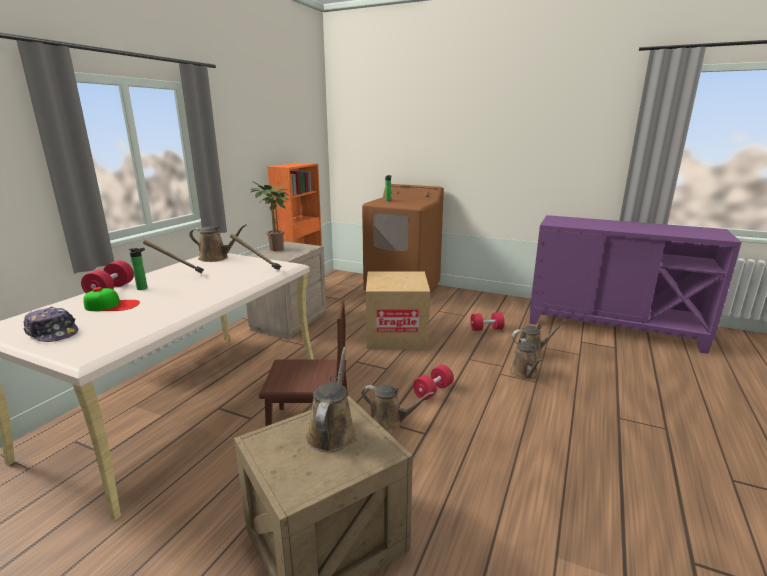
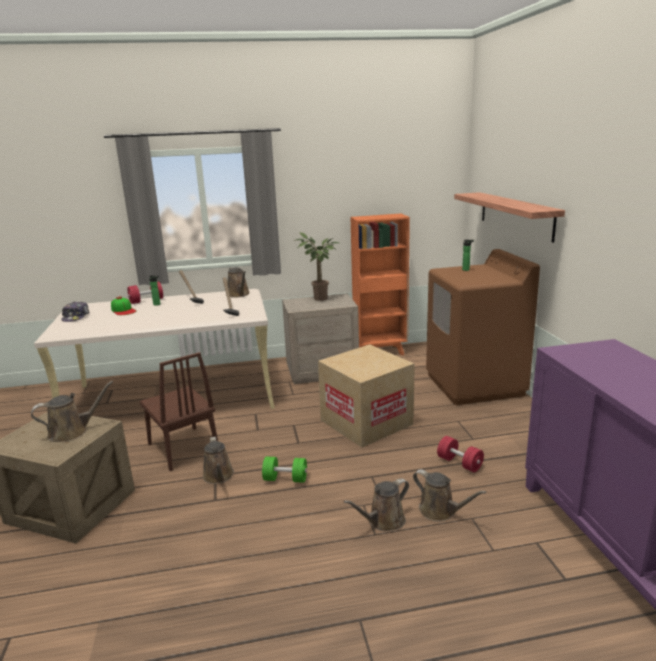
camera: 55 degrees right, 0 degrees up
red dumbbell [413,365,454,400] -> green dumbbell [262,456,307,483]
none -> shelf [454,192,565,243]

